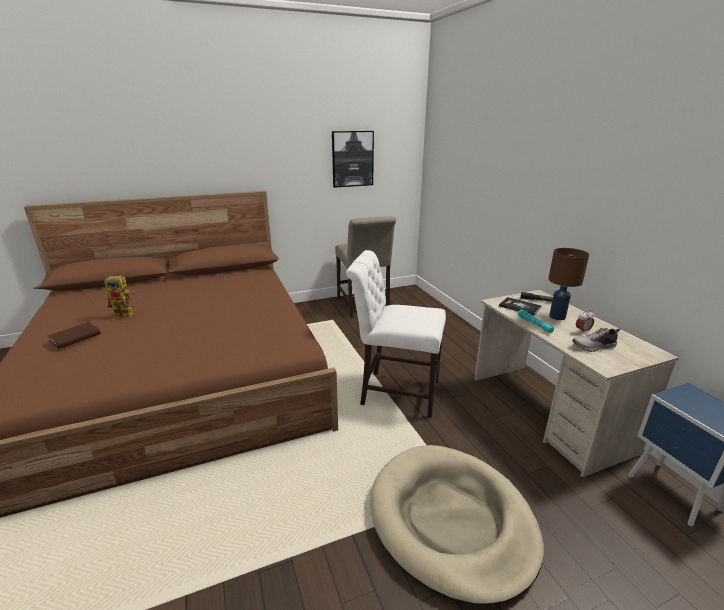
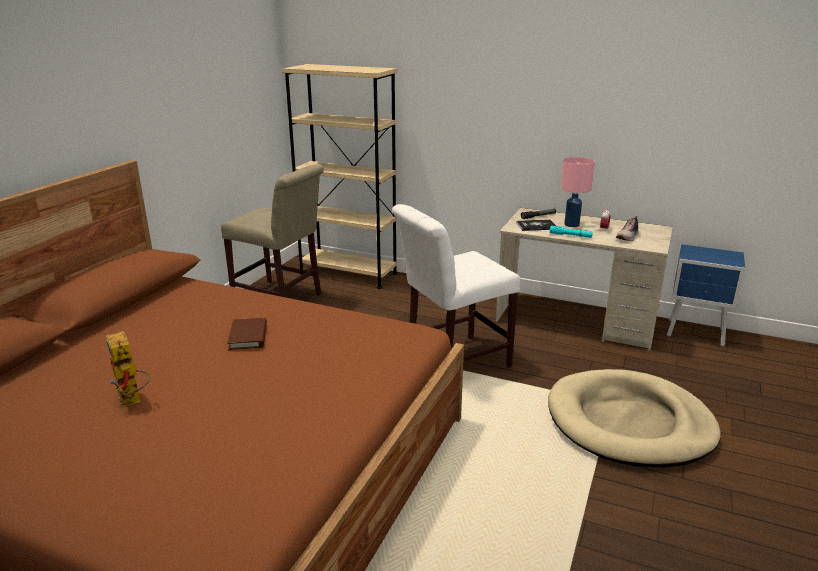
camera: 45 degrees left, 0 degrees up
brown book [47,322,101,349] -> brown book moved to [228,318,267,350]
toy robot [104,275,140,318] -> toy robot turned 105 degrees clockwise [106,331,150,408]
picture [332,131,374,188] -> none
brown table lamp [548,248,589,320] -> pink table lamp [561,157,595,227]
none -> beige bookcase [282,64,398,289]

